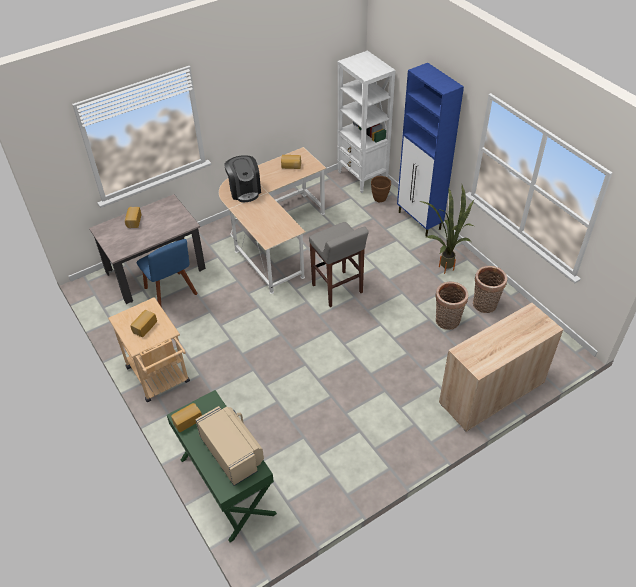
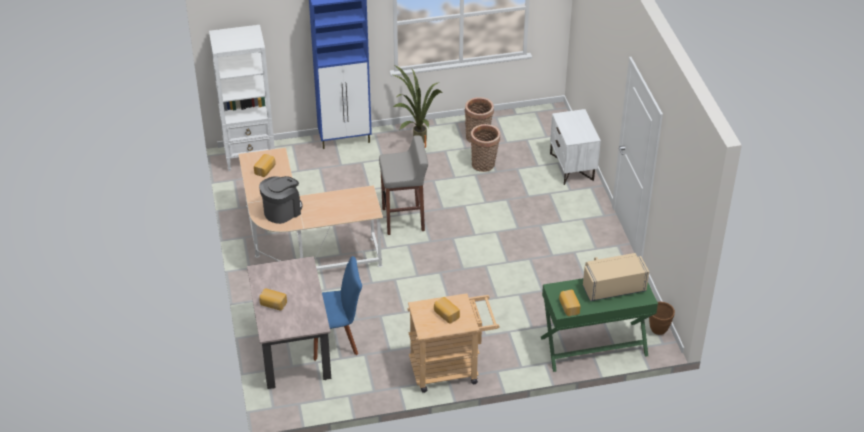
camera: 70 degrees left, 5 degrees down
coffee machine [224,155,261,202] -> coffee machine turned 45 degrees counterclockwise [259,176,303,224]
brown planter [371,176,391,202] -> brown planter moved to [649,302,675,335]
beige cabinet [439,303,564,432] -> white nightstand [550,109,601,185]

